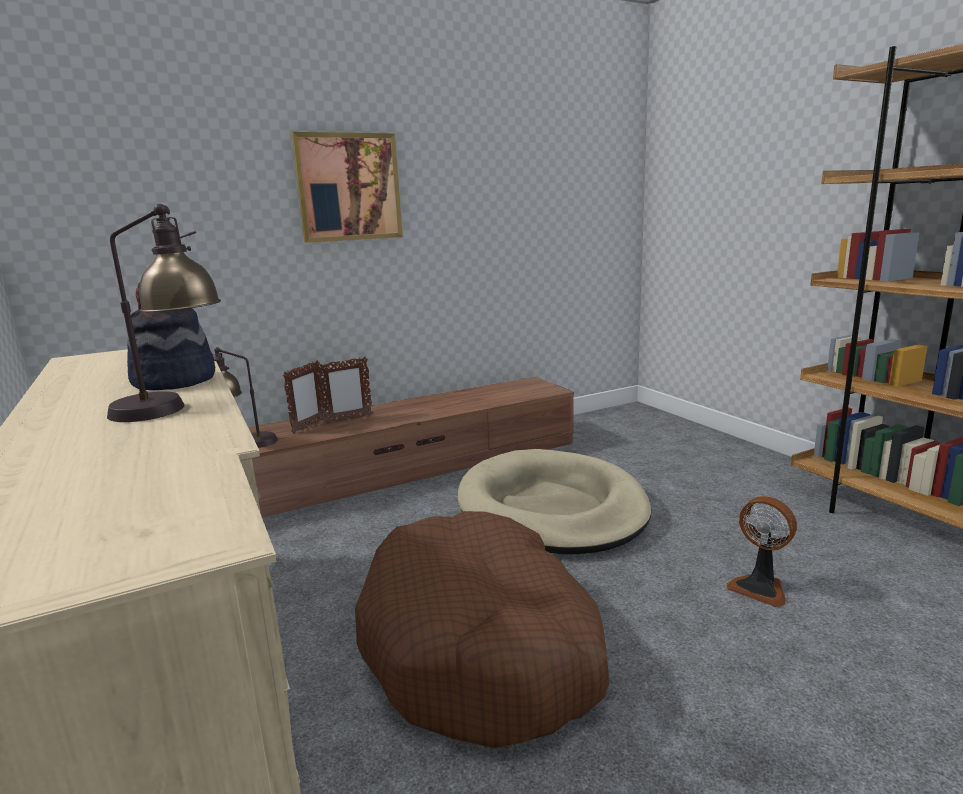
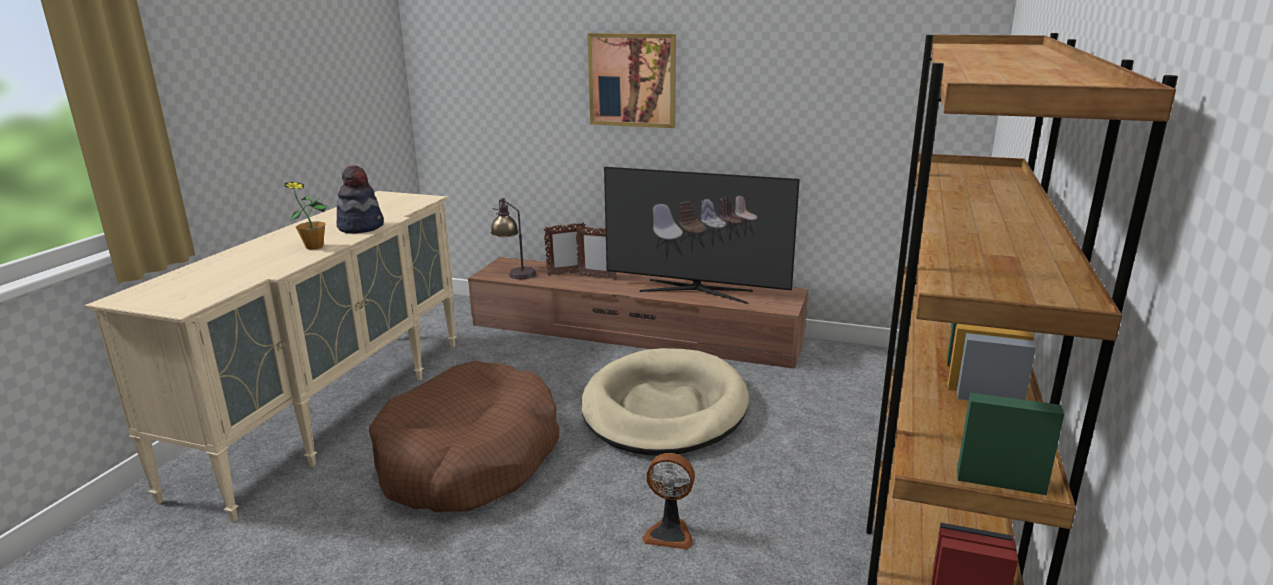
camera: 45 degrees right, 5 degrees up
table lamp [107,204,221,422] -> potted plant [285,182,327,250]
fan [726,496,797,607] -> fan turned 75 degrees counterclockwise [642,453,695,550]
none -> television [604,167,800,304]

